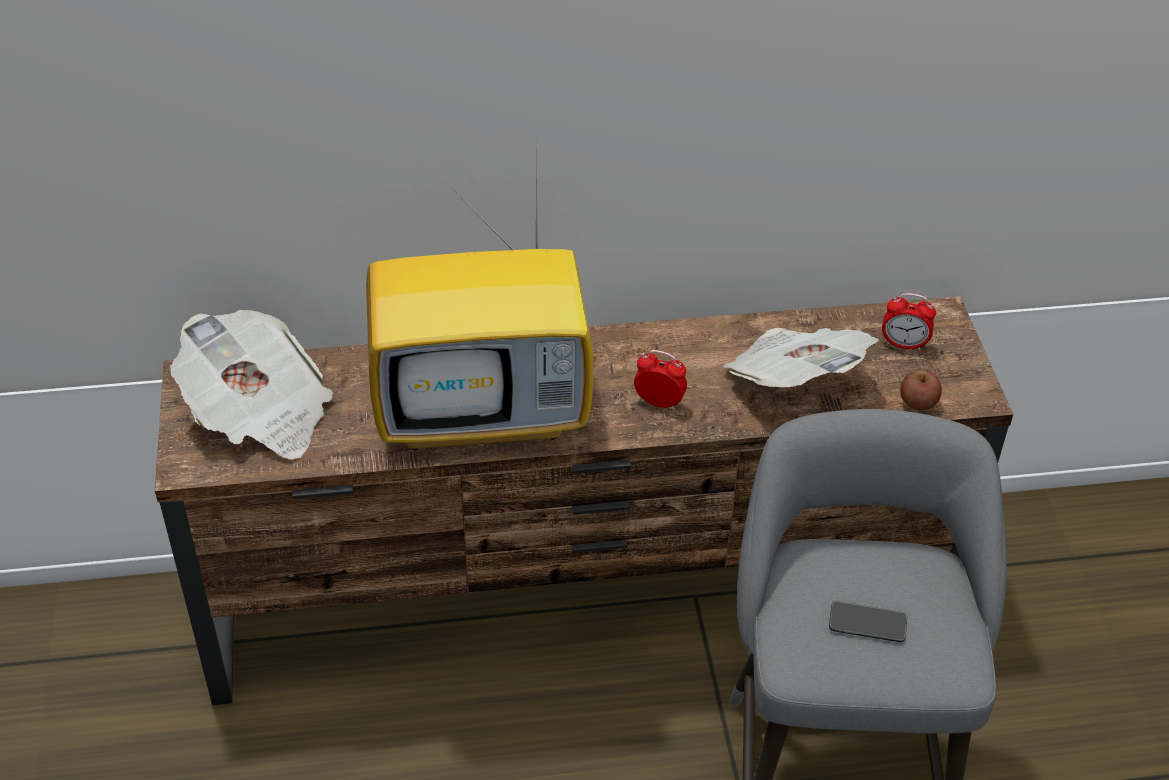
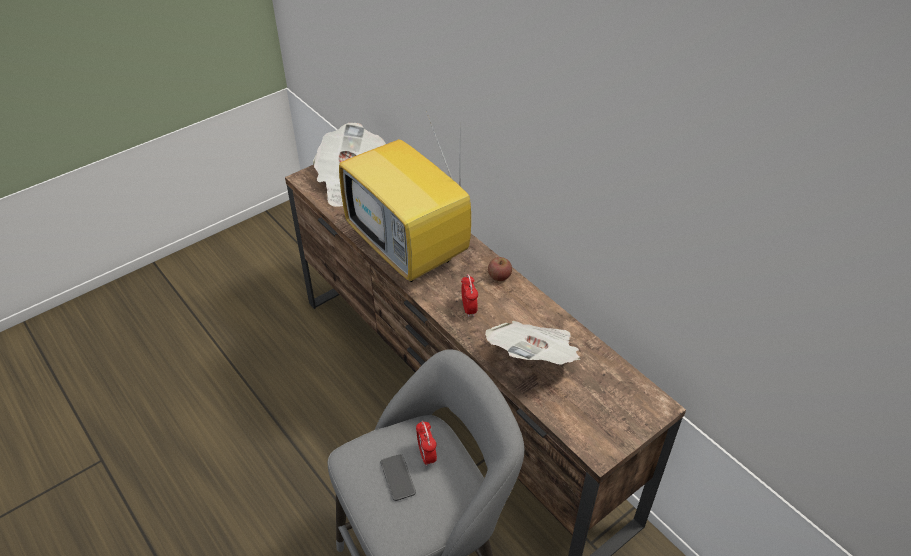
camera: 60 degrees right, 0 degrees up
alarm clock [882,293,936,351] -> alarm clock moved to [416,421,437,466]
apple [900,370,942,411] -> apple moved to [488,257,512,281]

